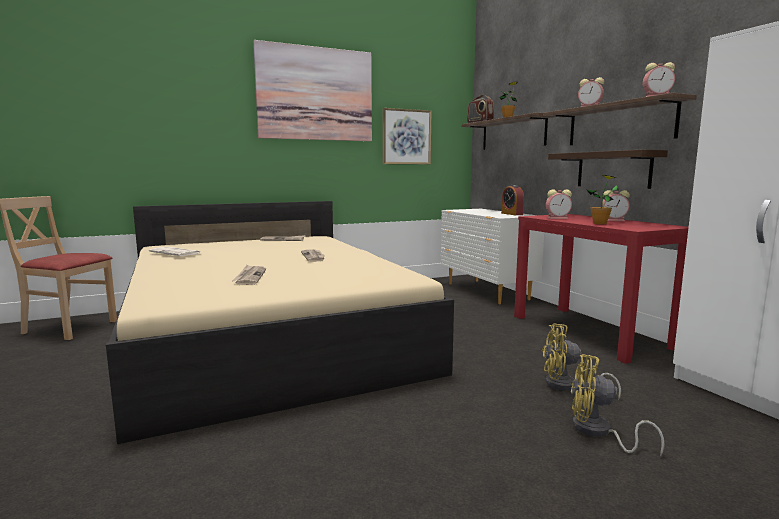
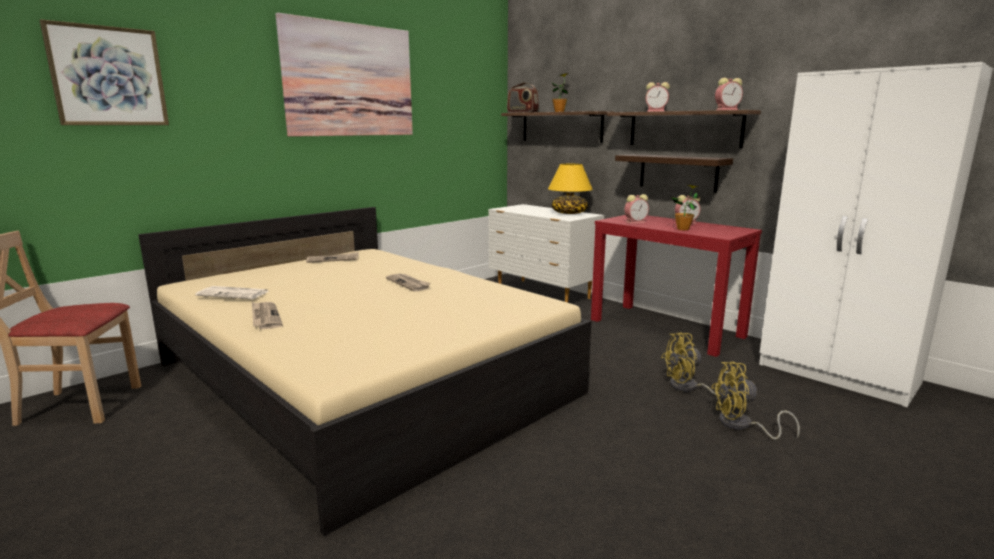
camera: 20 degrees left, 5 degrees up
newspaper [232,265,266,285] -> newspaper moved to [252,302,283,329]
picture [382,108,432,164] -> picture moved to [39,19,169,125]
alarm clock [501,185,524,215] -> yellow table lamp [548,164,593,214]

